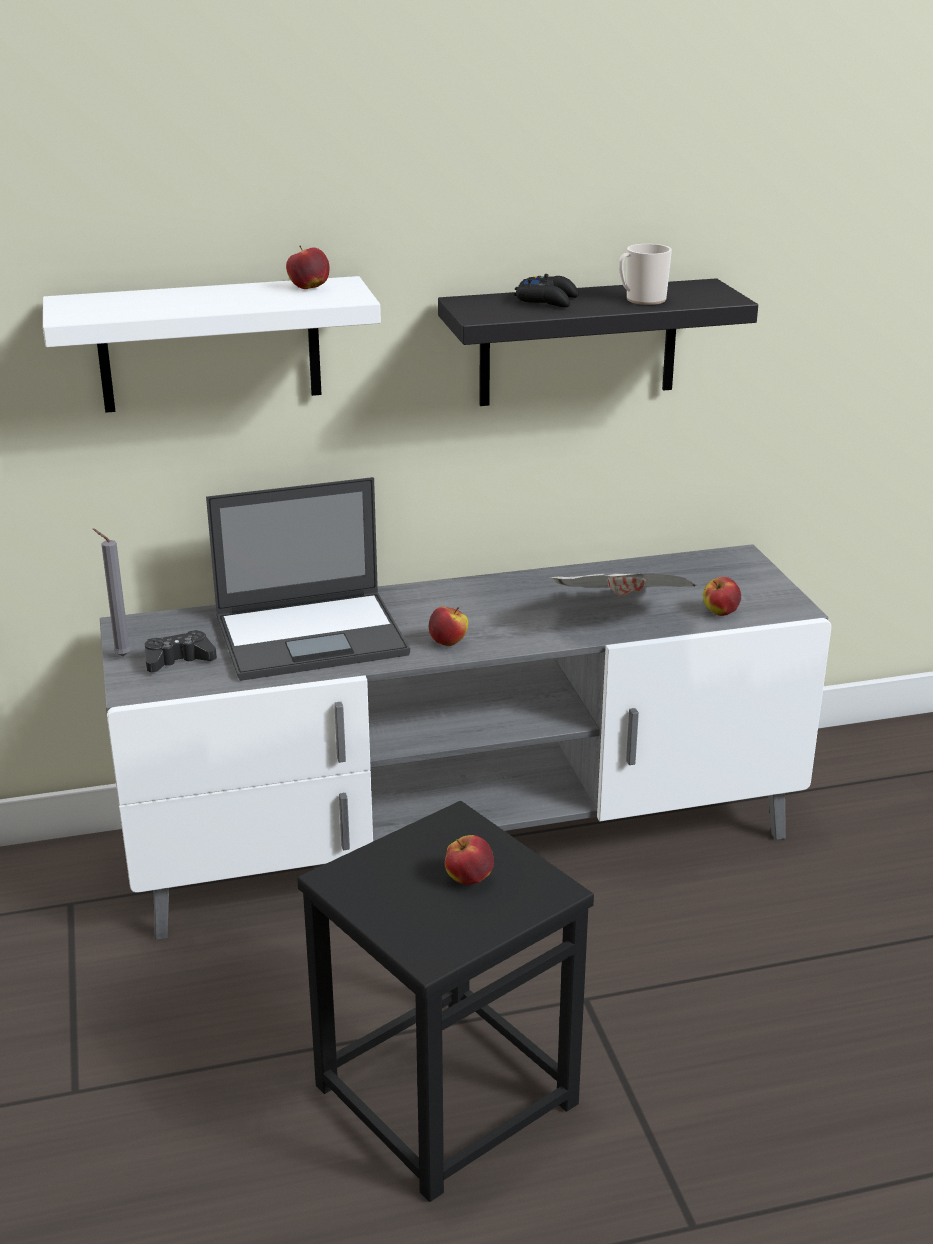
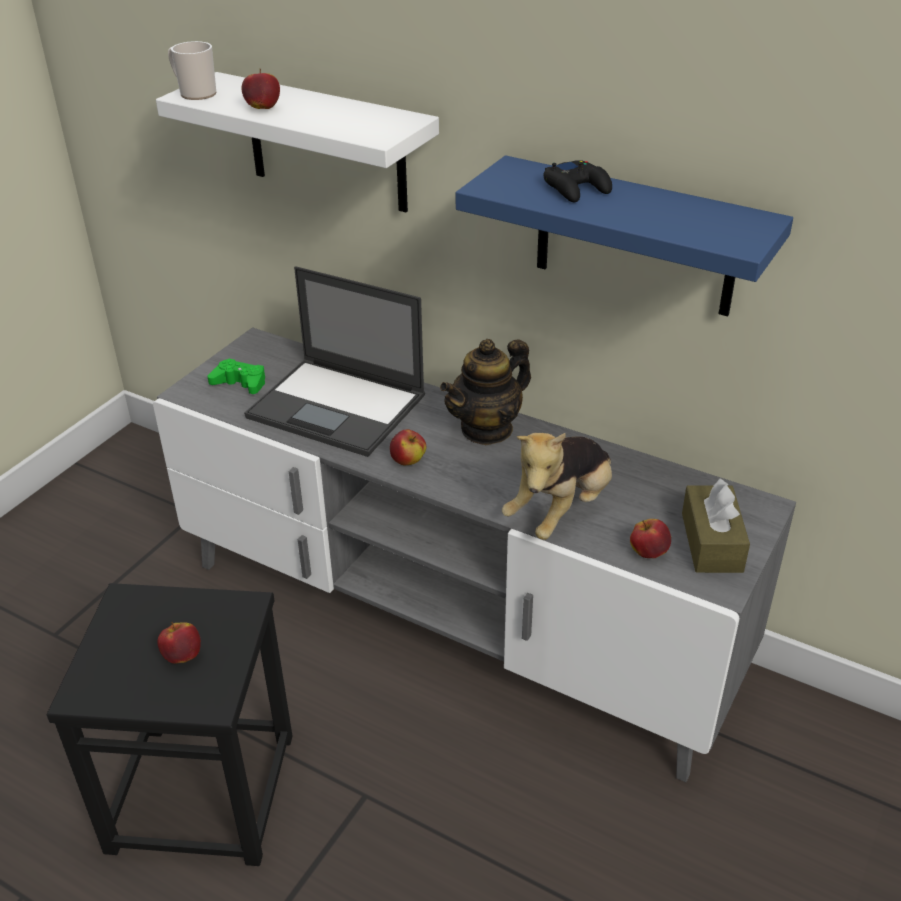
camera: 45 degrees right, 10 degrees up
grey candle [93,529,131,656] -> none
black game controller [145,630,217,672] -> green game controller [207,359,265,394]
apple [286,245,329,289] -> apple moved to [242,69,280,109]
black shelf [438,278,758,406] -> blue shelf [456,156,793,317]
newspaper [551,573,696,596] -> plush toy [502,433,612,540]
mug [619,244,672,305] -> mug moved to [168,41,216,100]
none -> teapot [440,339,531,445]
none -> brown tissue box [682,479,750,573]

